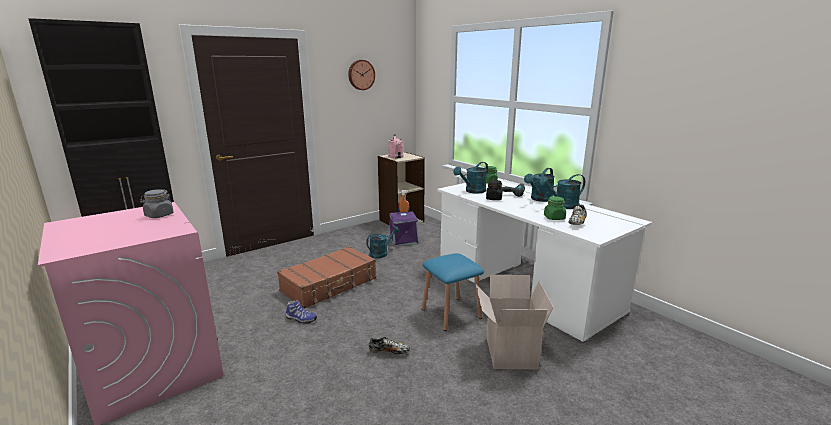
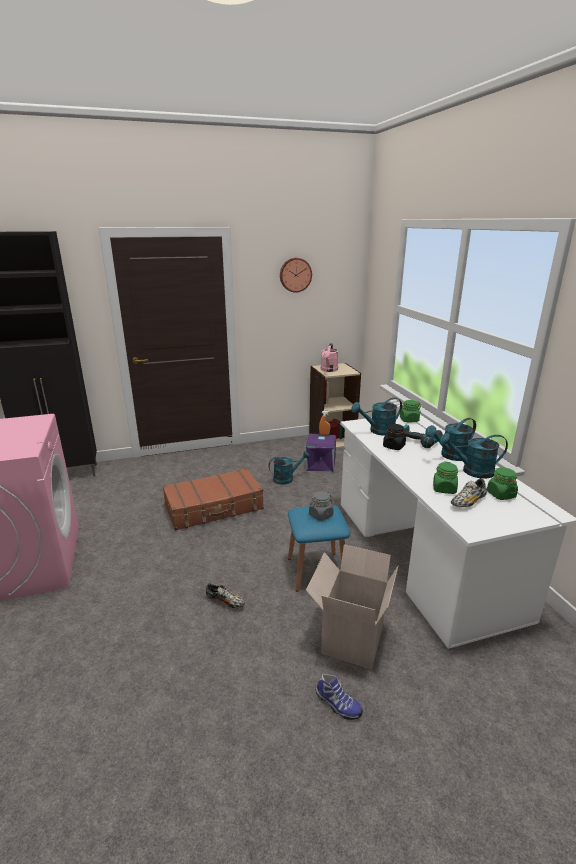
camera: 20 degrees right, 5 degrees up
grey jar [140,189,174,218] -> grey jar moved to [309,491,334,521]
shoe [285,300,317,324] -> shoe moved to [316,674,363,720]
none -> green jar [487,467,518,500]

